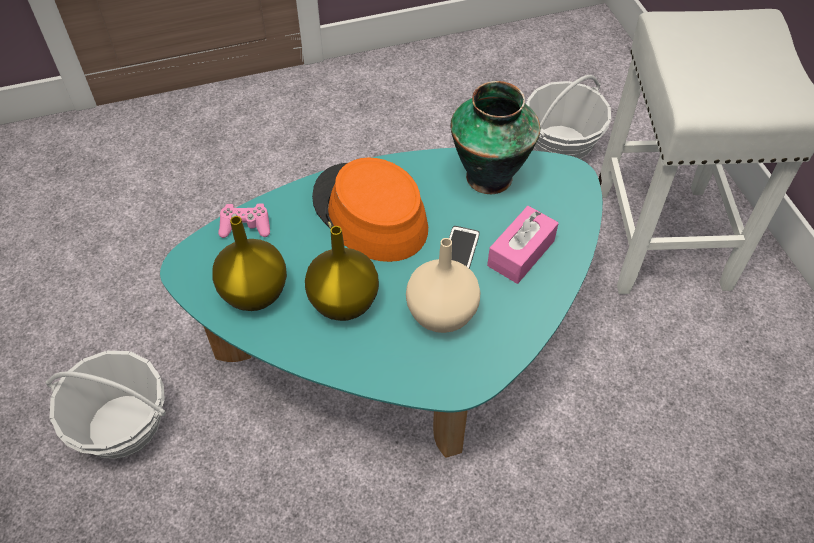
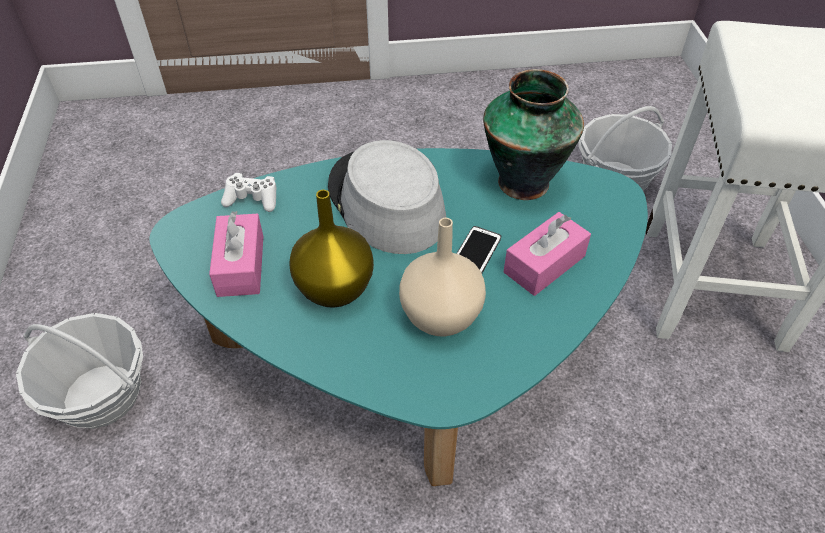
camera: 10 degrees right, 5 degrees down
yellow vase [212,216,287,311] -> pink tissue box [209,211,263,297]
pink game controller [218,203,270,238] -> white game controller [221,173,276,212]
orange hat [312,158,428,262] -> grey hat [328,140,446,254]

